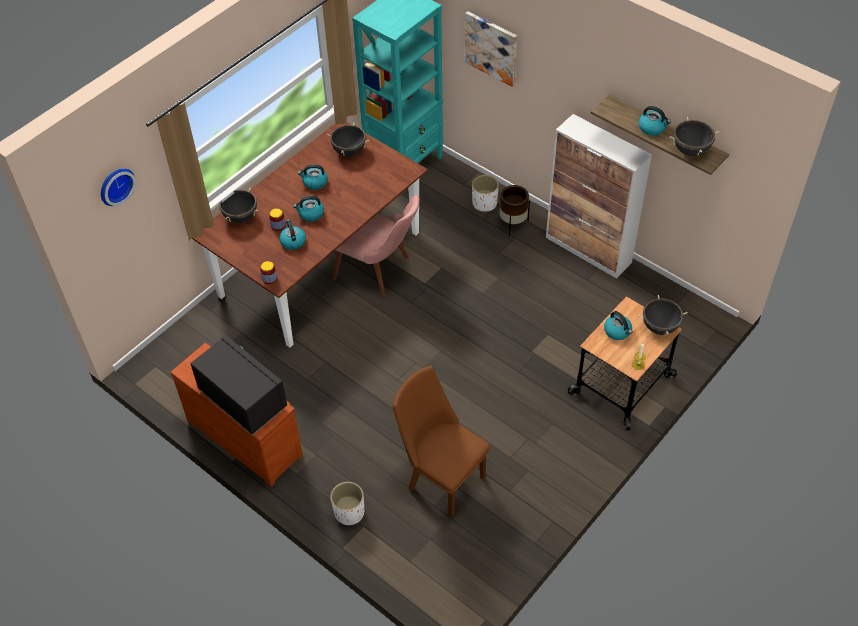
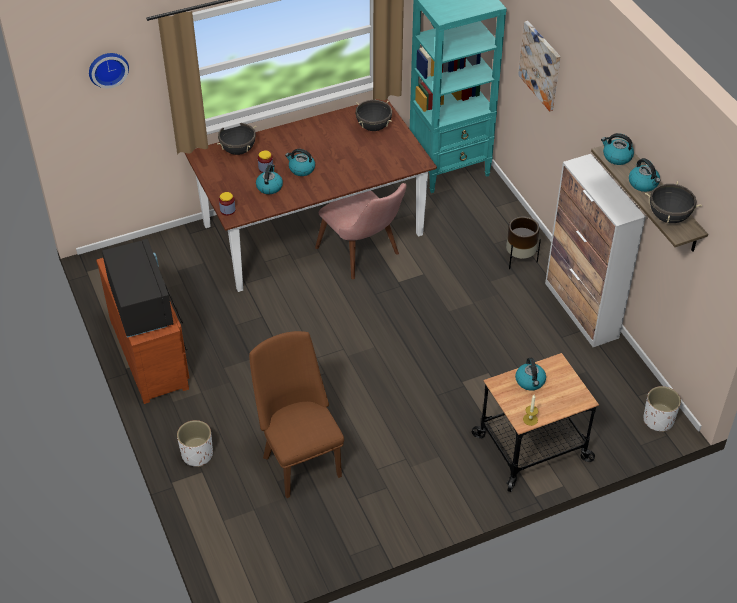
camera: 25 degrees right, 5 degrees down
kettle [298,164,328,190] -> kettle moved to [601,133,634,165]
white planter [472,175,499,212] -> white planter moved to [643,386,681,432]
black cooking pot [638,295,688,336] -> none

